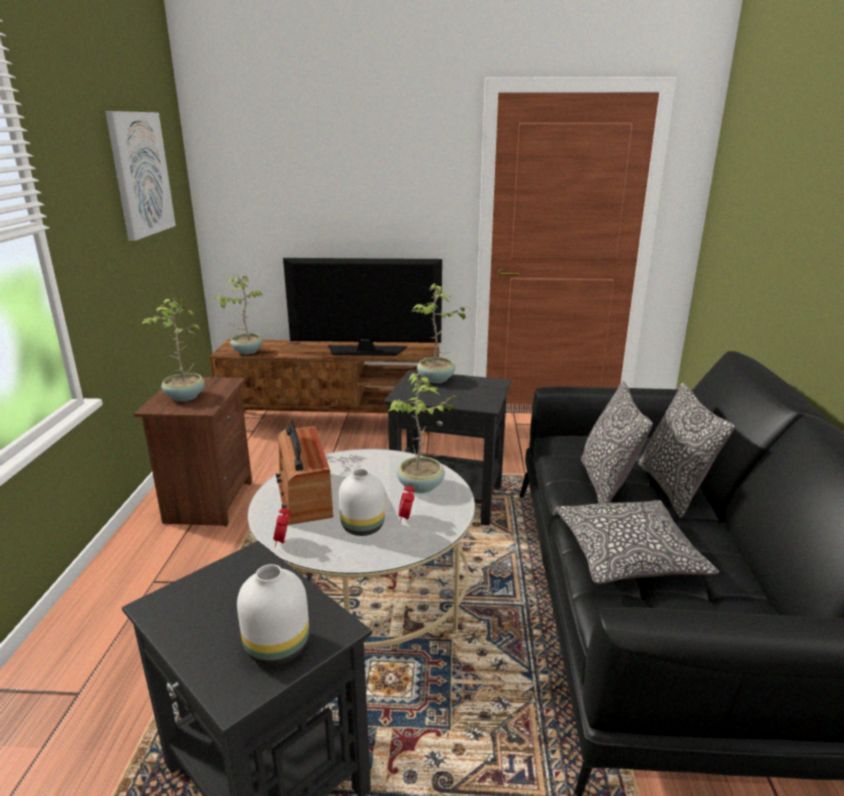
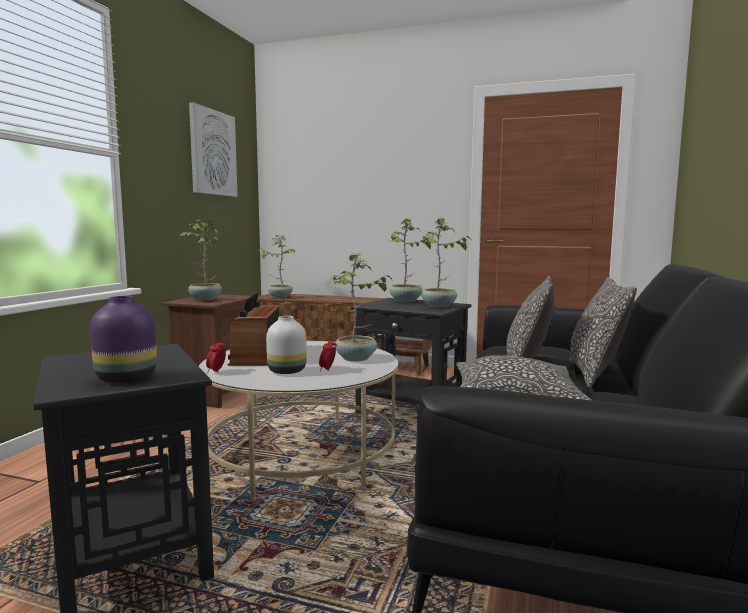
camera: 15 degrees right, 15 degrees down
white vase [237,564,309,665] -> purple vase [90,296,157,383]
television [283,258,442,356] -> none
none -> potted plant [420,218,471,308]

